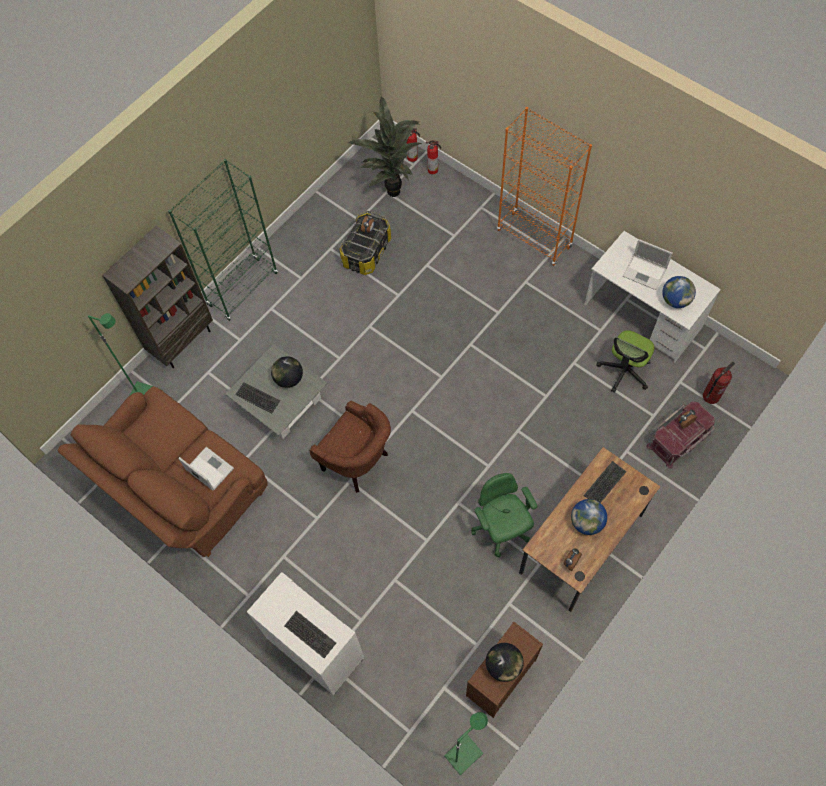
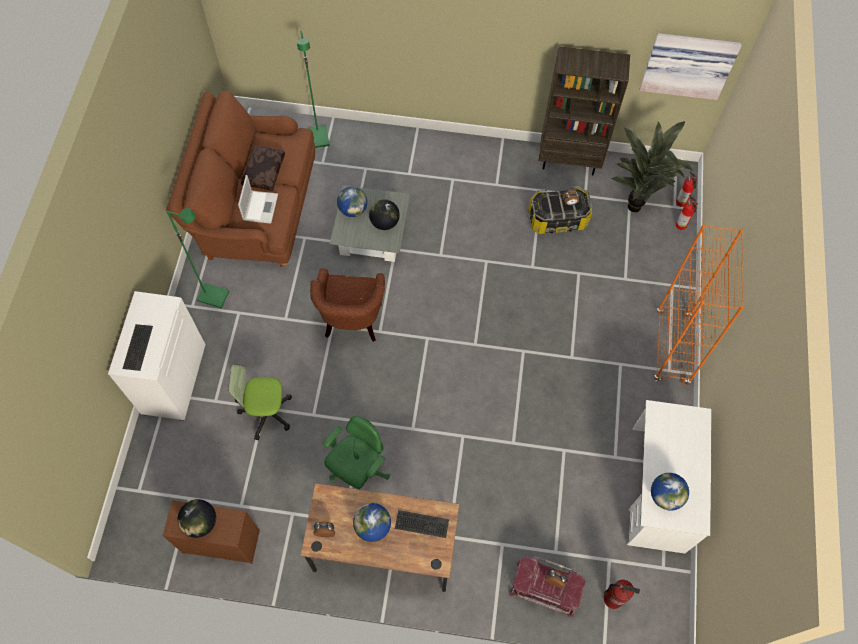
camera: 55 degrees right, 0 degrees up
brown bookcase [102,226,213,368] -> brown bookcase moved to [539,46,630,175]
green bookcase [168,159,278,321] -> none
keyboard [235,382,280,414] -> globe [337,187,367,217]
green floor lamp [444,712,488,775] -> green floor lamp moved to [166,208,230,308]
office chair [597,330,654,393] -> office chair moved to [228,364,292,440]
laptop [623,239,672,290] -> none
none -> brown pillow [241,145,285,191]
none -> picture [640,33,742,100]

